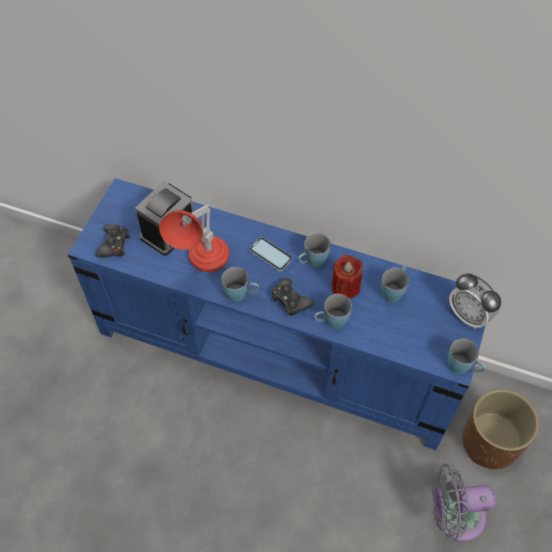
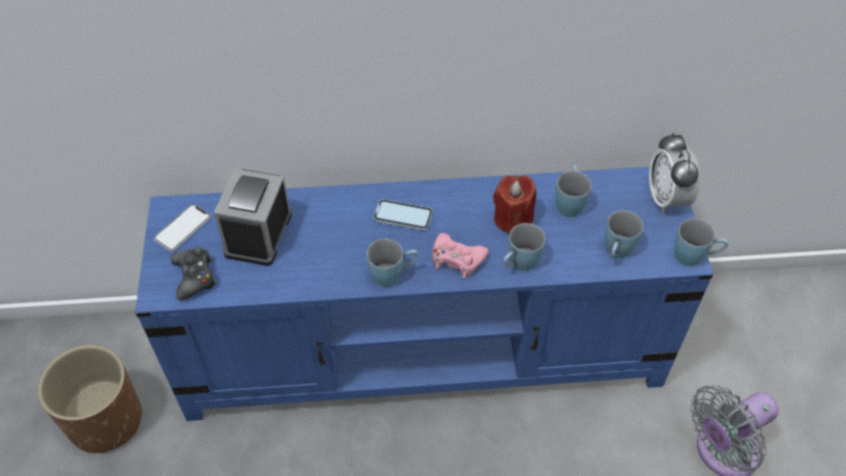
camera: 25 degrees left, 5 degrees down
red table lamp [159,205,230,272] -> none
black game controller [271,278,314,317] -> pink game controller [433,233,489,278]
blue mug [298,233,331,267] -> blue mug moved to [605,210,643,258]
alarm clock [449,274,501,329] -> alarm clock turned 60 degrees clockwise [649,132,700,213]
brown planter [462,389,539,469] -> brown planter moved to [38,345,142,453]
none -> phone [154,204,211,251]

